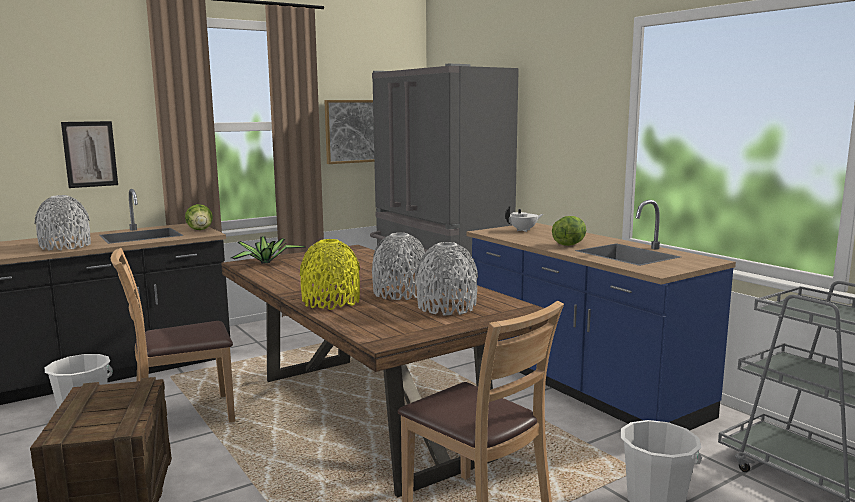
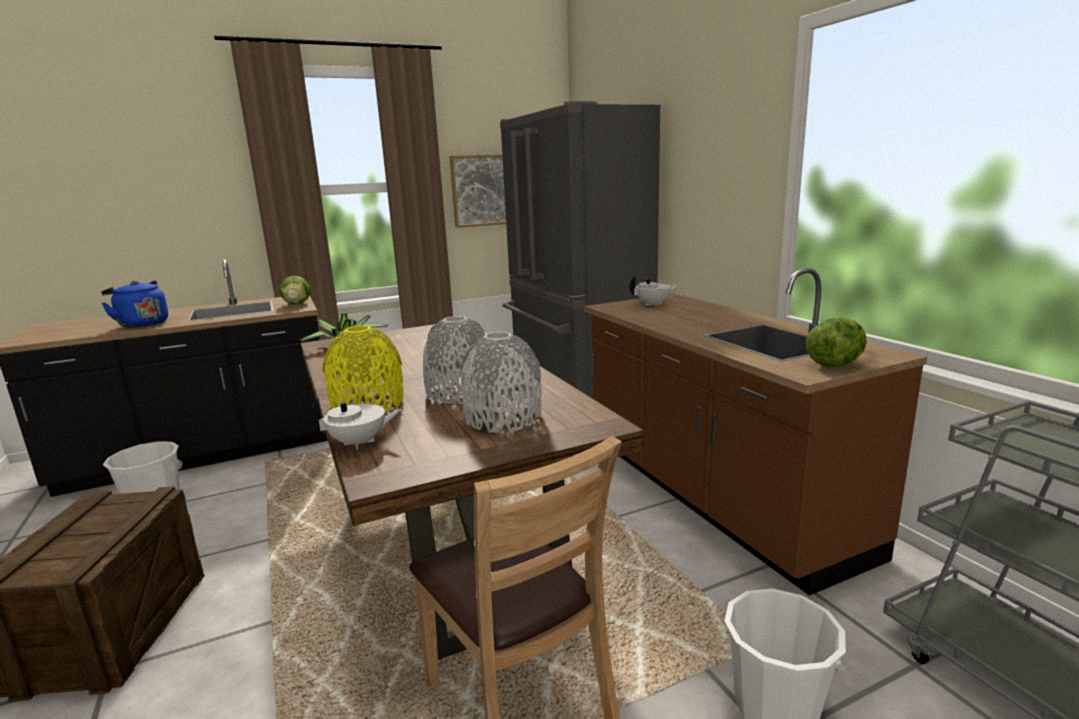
camera: 10 degrees right, 5 degrees up
grey vase [35,195,91,251] -> blue kettle [101,280,168,328]
picture [61,121,118,188] -> none
brown chair [111,248,235,423] -> none
blue counter [467,200,736,431] -> brown counter [584,268,927,596]
lettuce [552,216,586,246] -> lettuce moved to [806,318,867,367]
none -> white teapot [310,398,402,450]

